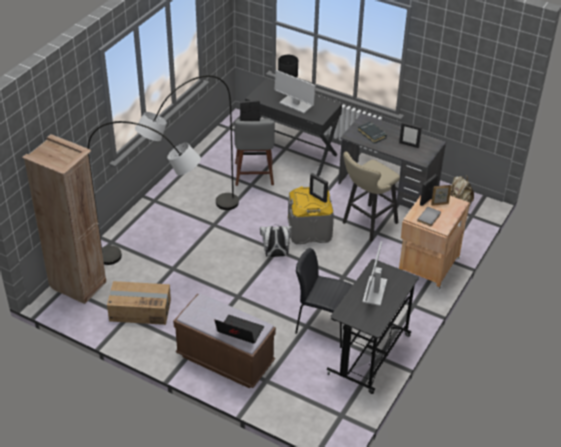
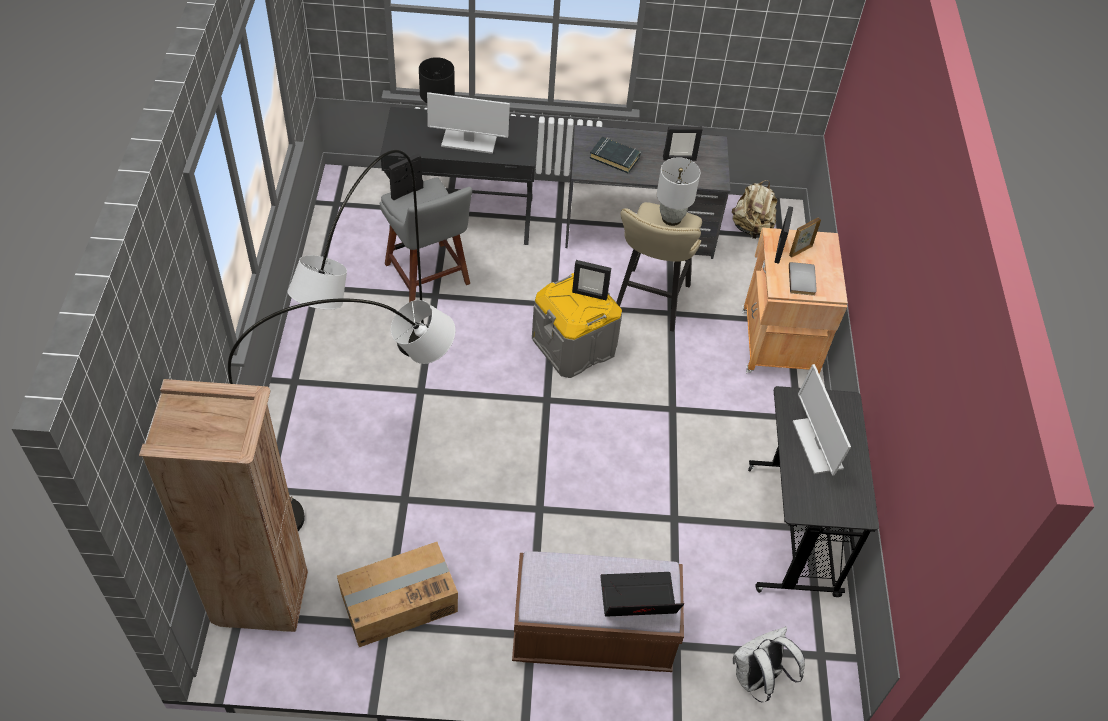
camera: 30 degrees left, 10 degrees up
white backpack [260,224,292,257] -> white backpack moved to [733,626,805,702]
black chair [295,248,353,348] -> none
none -> white table lamp [657,157,700,226]

